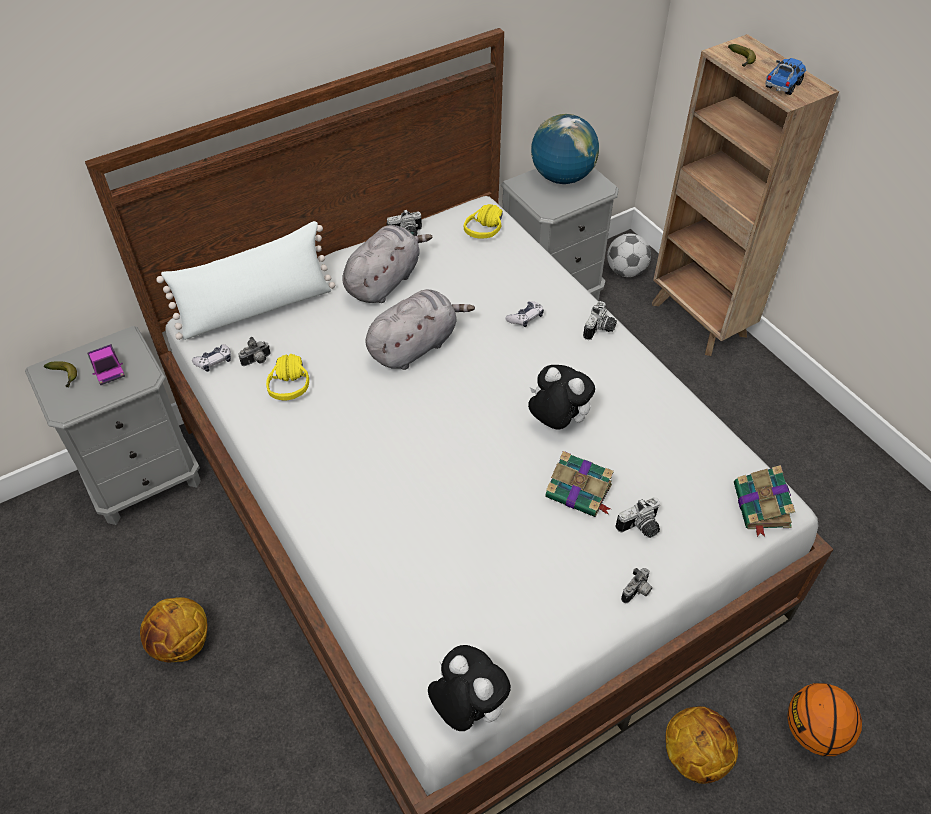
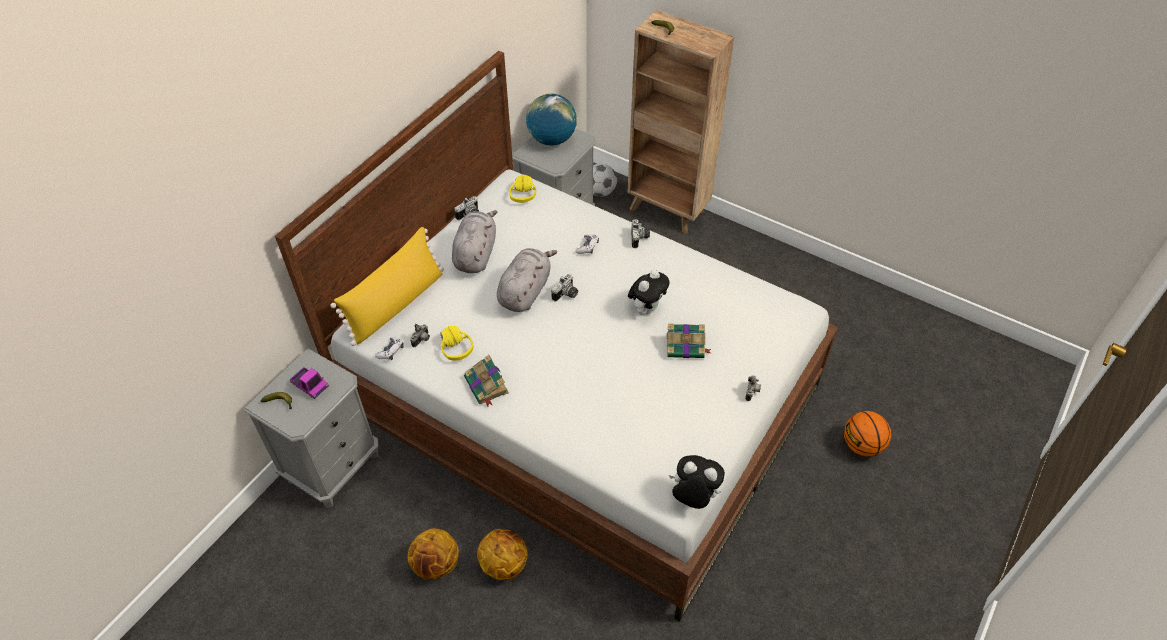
camera: 25 degrees left, 0 degrees up
white pillow [156,221,335,340] -> yellow pillow [330,227,444,346]
plush toy [528,365,595,429] -> plush toy turned 120 degrees clockwise [628,269,670,315]
camera [615,497,660,538] -> camera moved to [551,274,578,301]
basketball [666,706,738,784] -> basketball moved to [477,529,528,580]
book [734,465,795,537] -> book moved to [464,355,509,406]
toy truck [765,58,806,95] -> none

